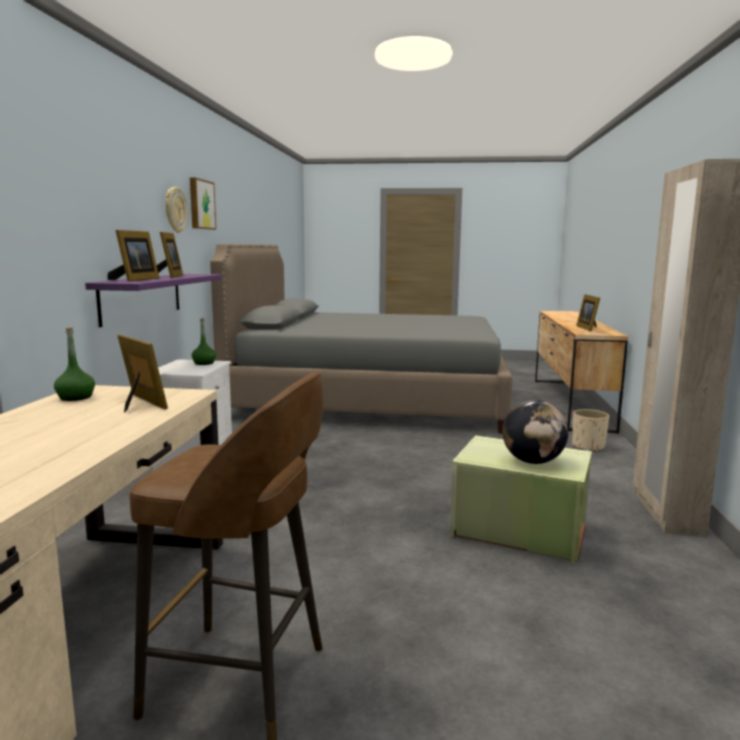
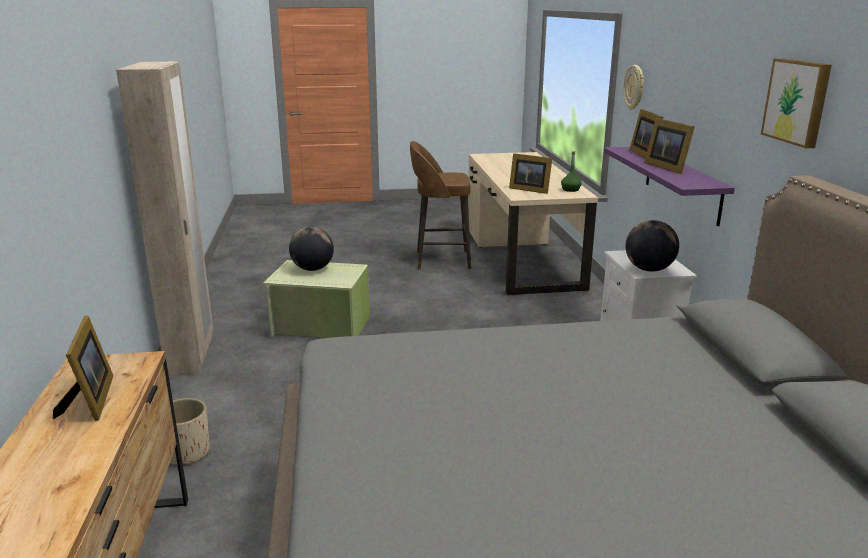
camera: 165 degrees right, 10 degrees up
wall clock [166,187,188,233] -> wall clock moved to [623,65,644,110]
green bottle [192,318,216,365] -> globe [626,220,679,272]

